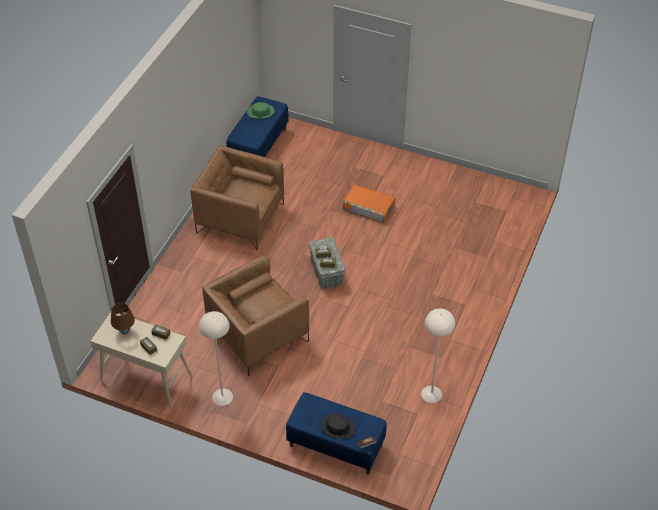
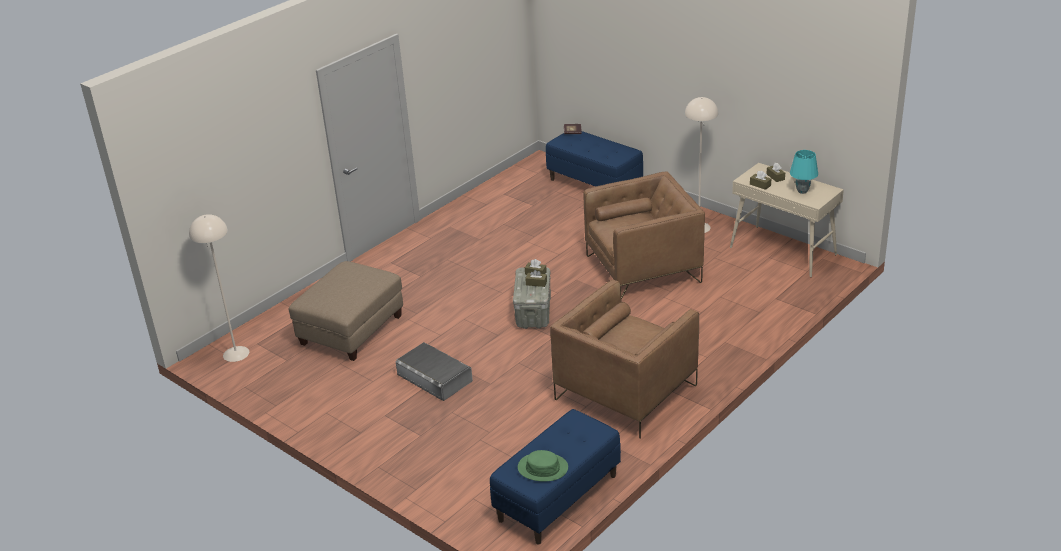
camera: 160 degrees left, 15 degrees down
brown table lamp [111,303,135,335] -> turquoise table lamp [790,150,818,194]
brown armchair [190,145,284,250] -> brown armchair turned 90 degrees clockwise [550,279,699,439]
black hat [320,414,355,439] -> none
orange storage box [343,185,395,223] -> grey storage box [396,342,473,401]
beige floor lamp [421,308,455,403] -> beige floor lamp moved to [189,214,249,362]
none -> beige ottoman [288,261,403,361]

